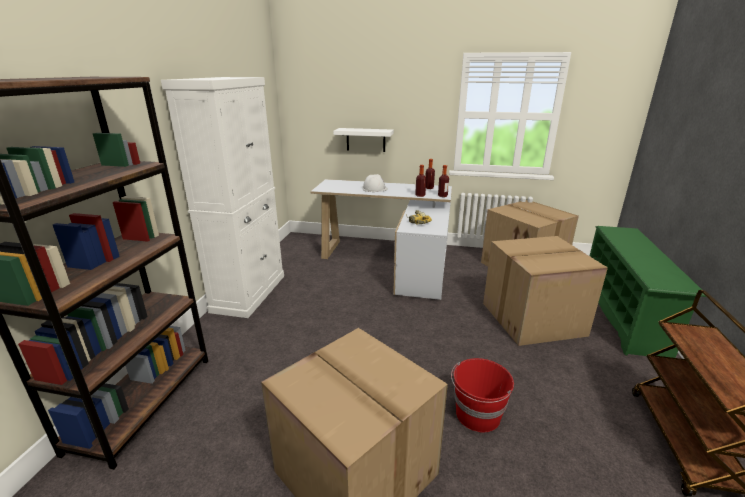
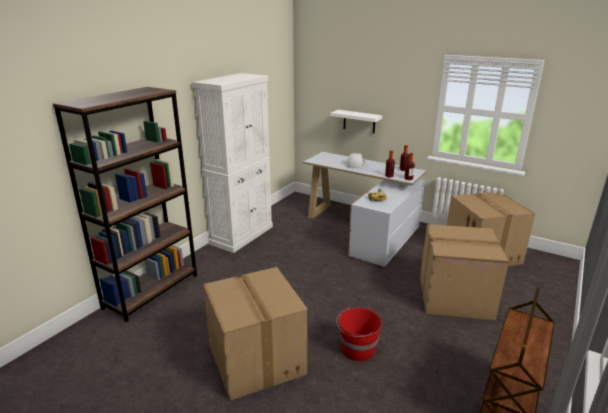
camera: 20 degrees right, 0 degrees up
green shoe rack [590,226,706,358] -> none

